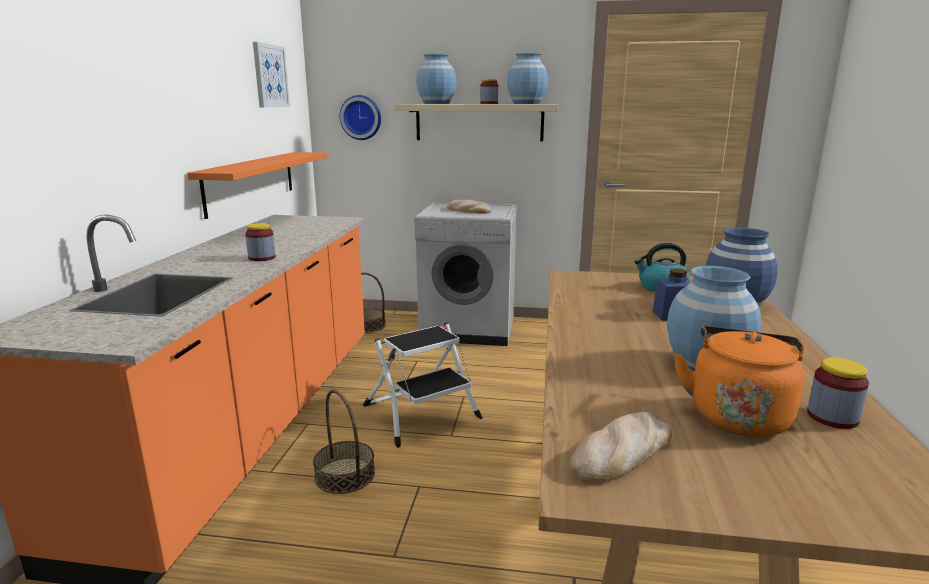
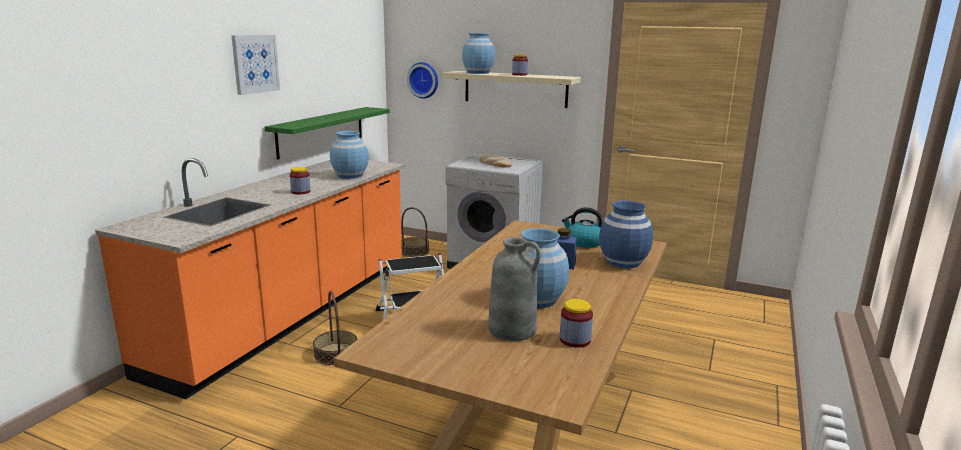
camera: 15 degrees right, 0 degrees up
orange shelf [187,152,327,219] -> green shelf [265,107,390,160]
picture [253,42,290,107] -> picture moved to [231,35,280,95]
blue vase [507,53,548,104] -> blue vase moved to [330,131,369,179]
bread [569,412,672,483] -> none
orange kettle [674,326,804,437] -> grey vase [488,237,541,341]

